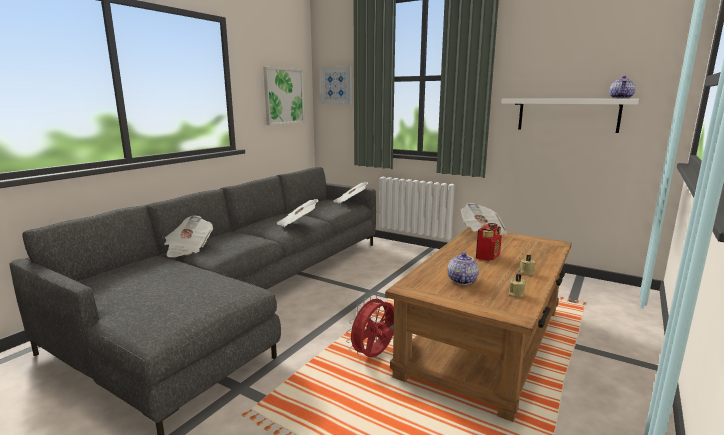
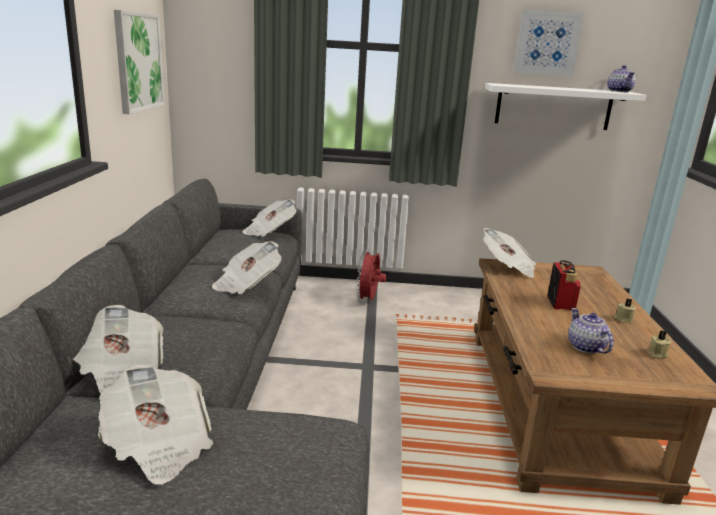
camera: 30 degrees left, 5 degrees up
picture [320,66,352,104] -> picture moved to [514,10,584,76]
red fan [346,294,394,357] -> red fan moved to [356,248,386,302]
none -> newspaper [98,364,213,485]

